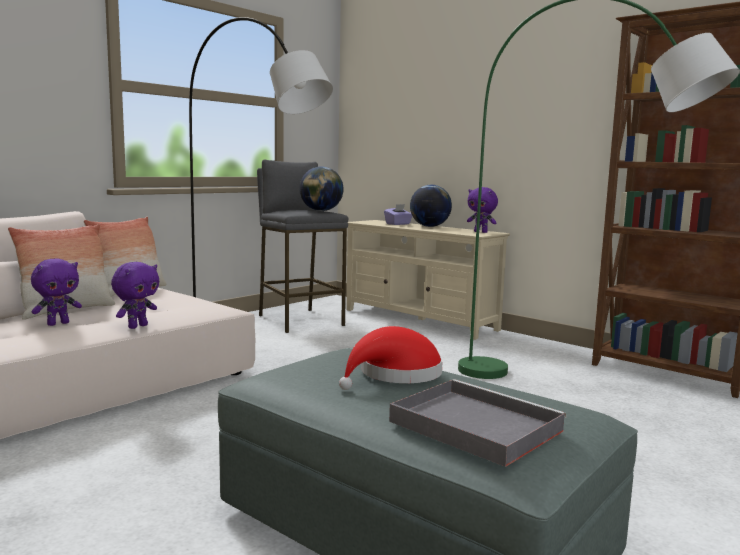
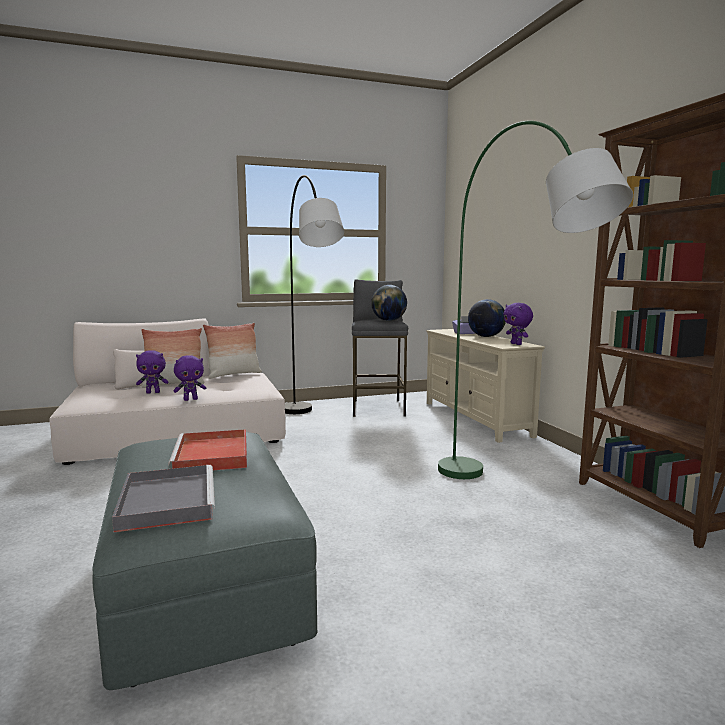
camera: 30 degrees right, 0 degrees up
red hat [339,326,443,390] -> red tray [168,429,247,470]

